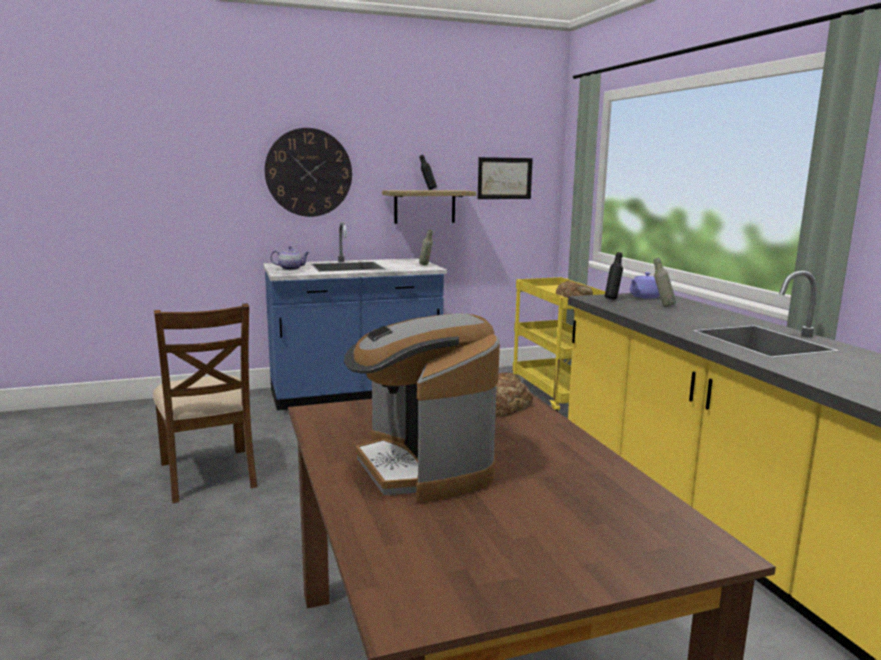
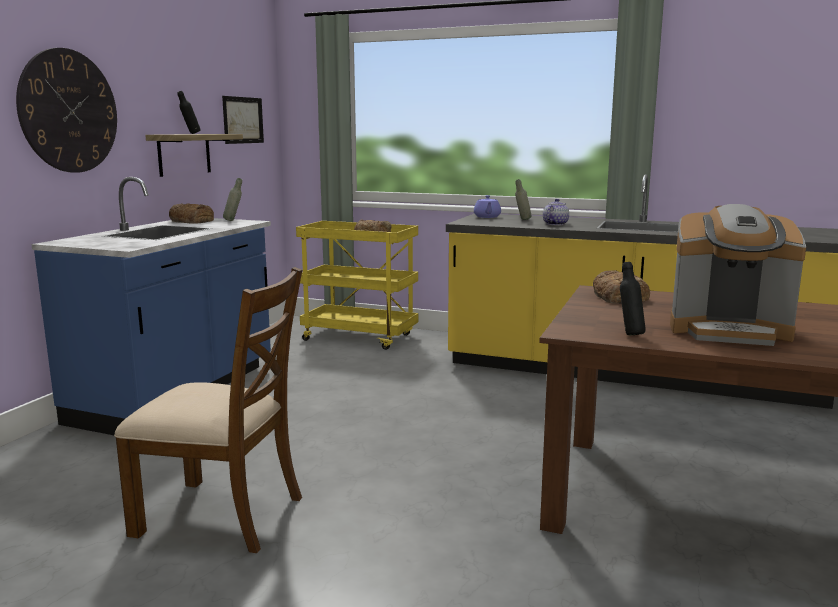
camera: 50 degrees left, 0 degrees up
teapot [270,246,310,270] -> teapot moved to [543,199,569,225]
black bottle [605,252,623,300] -> black bottle moved to [620,262,645,335]
none -> bread [169,203,214,224]

